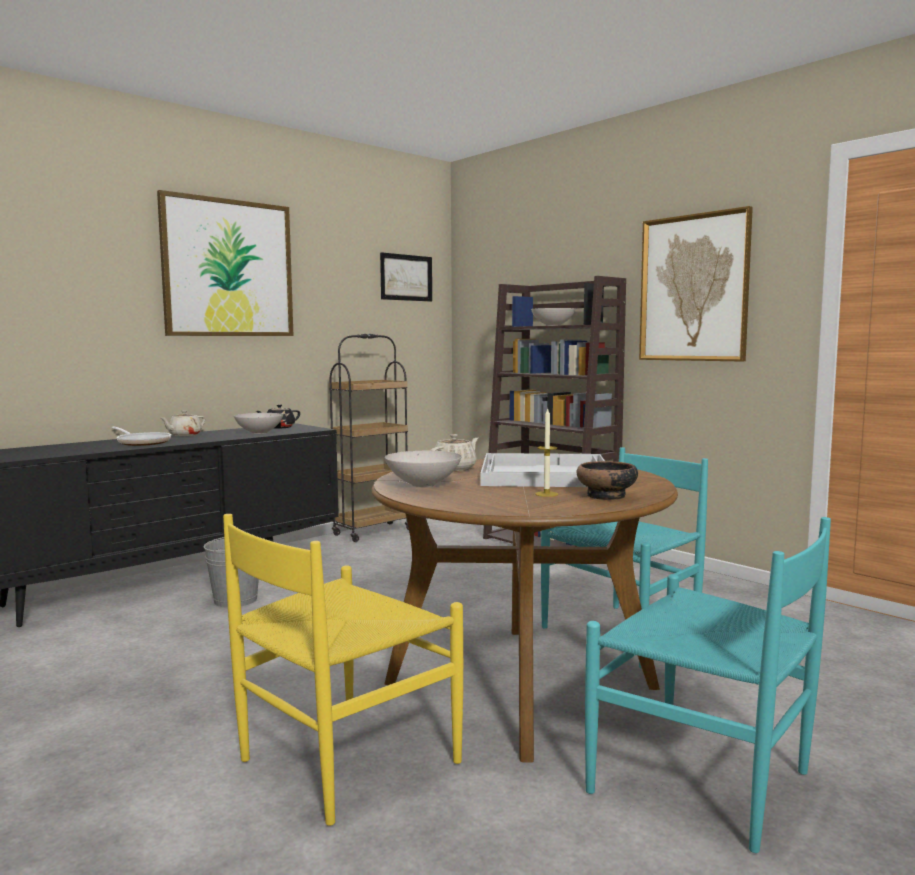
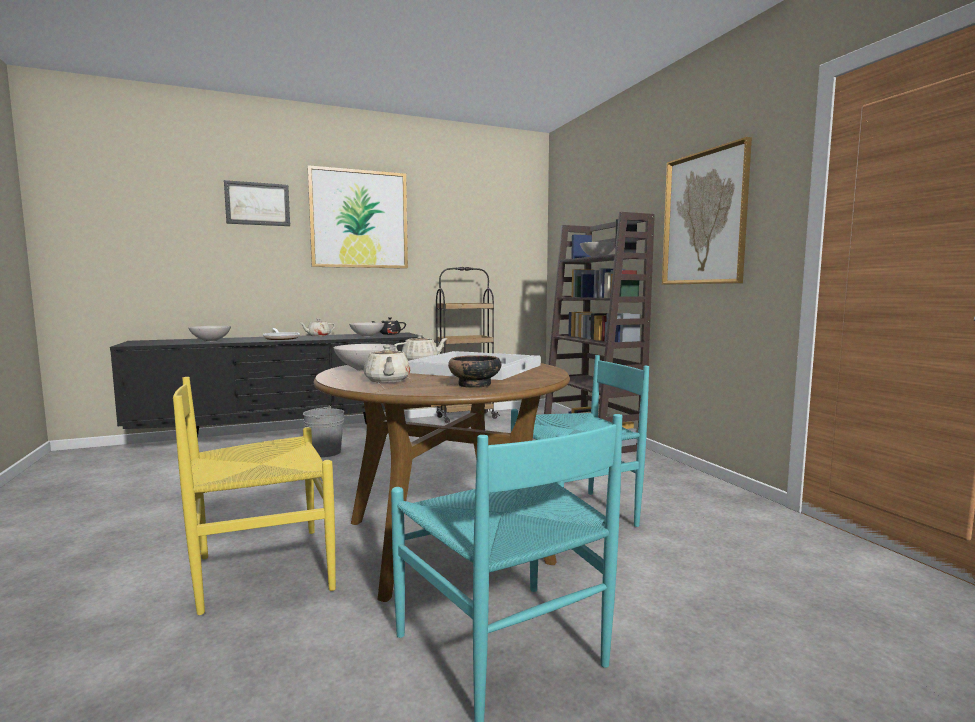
camera: 20 degrees right, 0 degrees up
picture [380,252,432,302] -> picture moved to [224,180,290,226]
candle [535,409,558,497] -> none
none -> white bowl [188,326,231,342]
none -> beige teapot [364,345,410,383]

